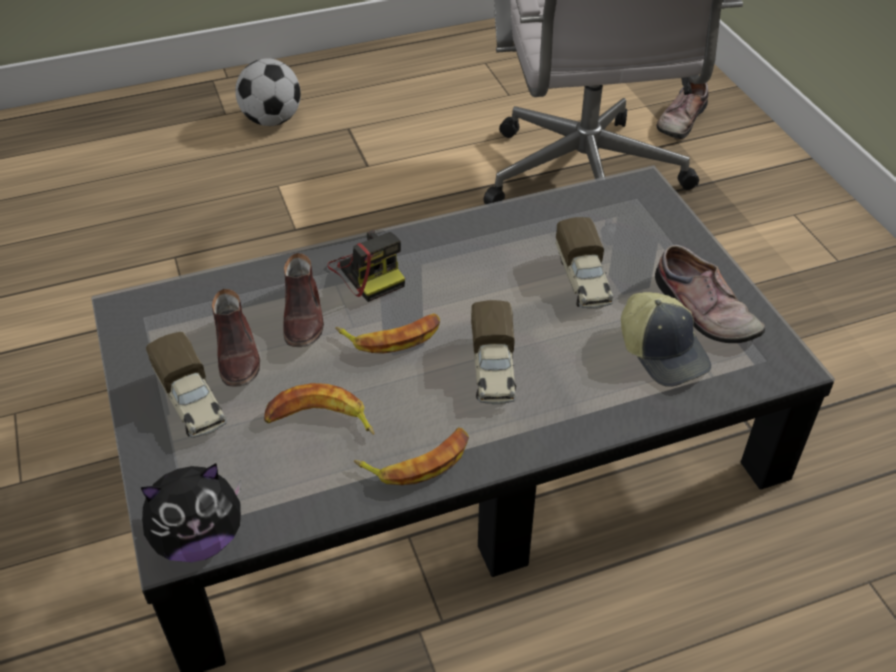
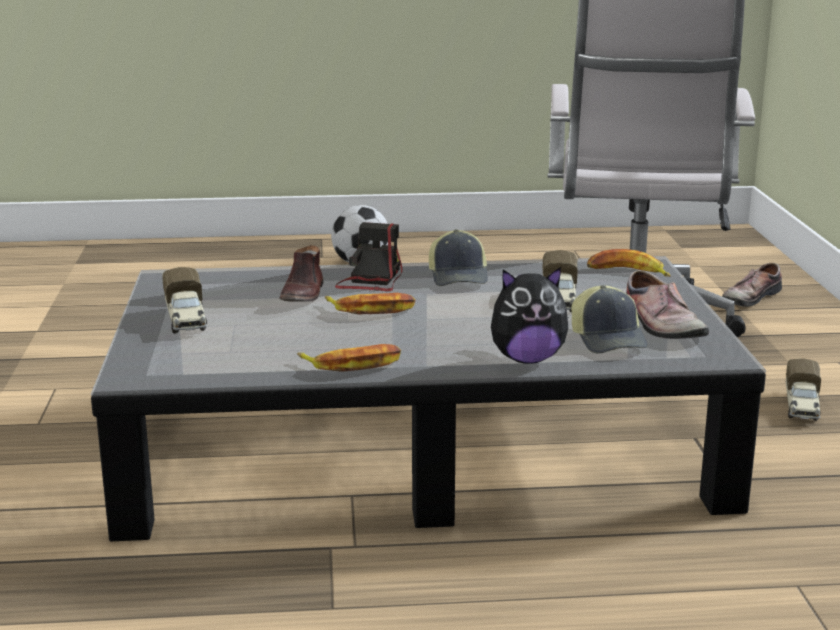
camera: 15 degrees right, 25 degrees down
plush toy [141,463,241,562] -> plush toy moved to [491,267,568,364]
brown shoe [212,289,260,387] -> none
banana [264,383,374,435] -> banana moved to [587,249,671,277]
camera [327,230,405,302] -> camera turned 150 degrees counterclockwise [335,222,403,291]
toy truck [471,300,516,405] -> toy truck moved to [786,358,821,421]
none -> cap [429,229,488,286]

